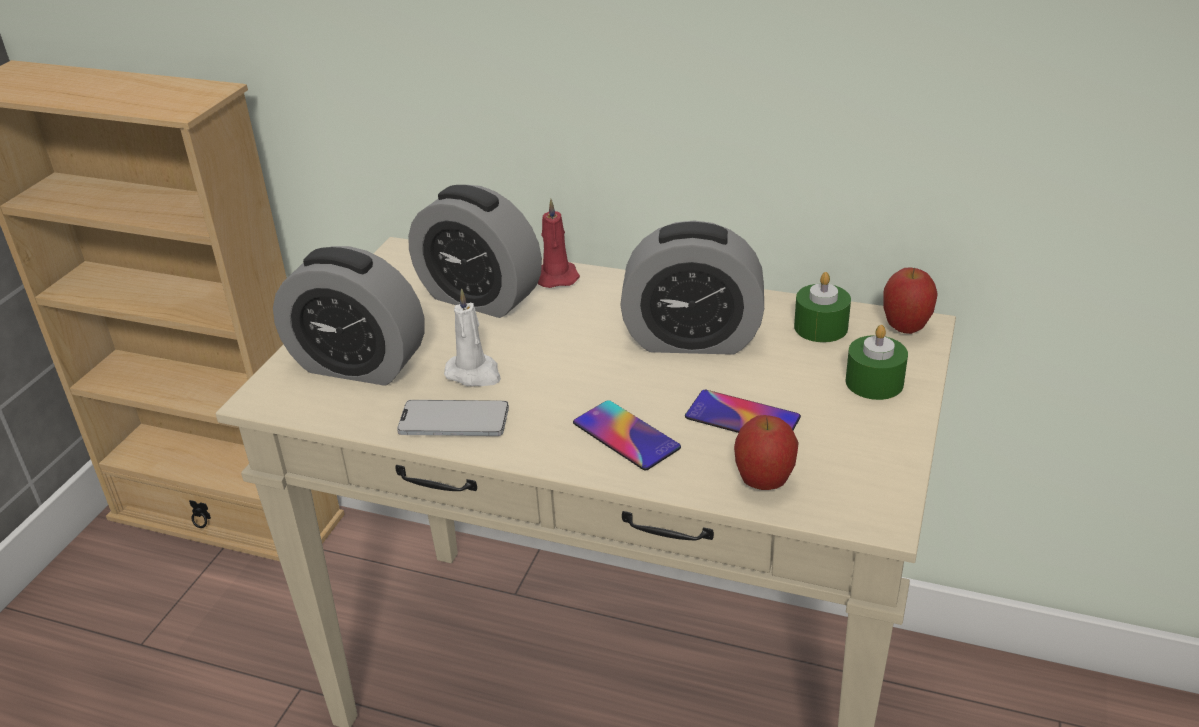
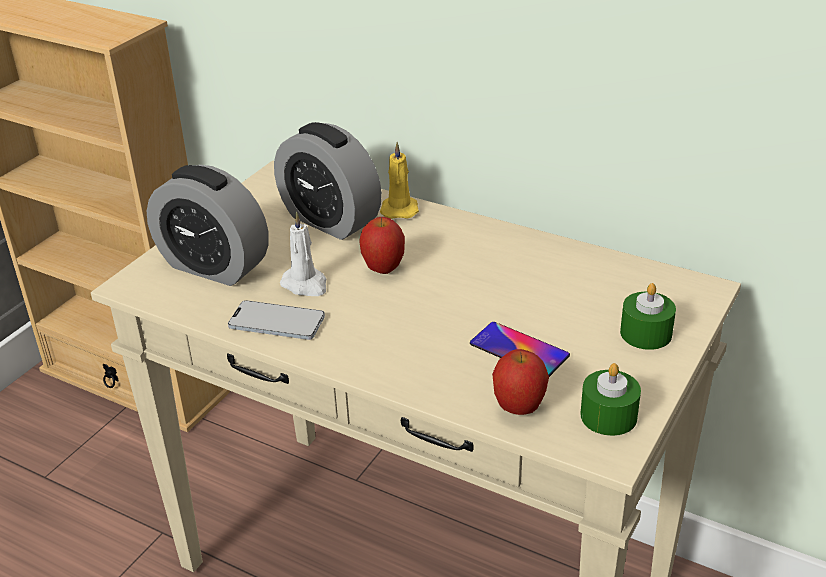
camera: 10 degrees right, 0 degrees up
red candle [538,199,580,288] -> yellow candle [380,142,419,219]
phone [573,400,681,470] -> none
alarm clock [620,220,764,355] -> none
green candle [794,272,851,342] -> green candle moved to [580,363,641,436]
apple [883,267,938,334] -> apple moved to [359,217,405,274]

